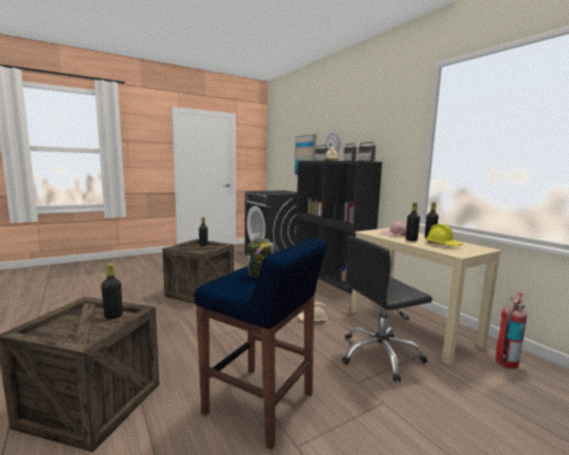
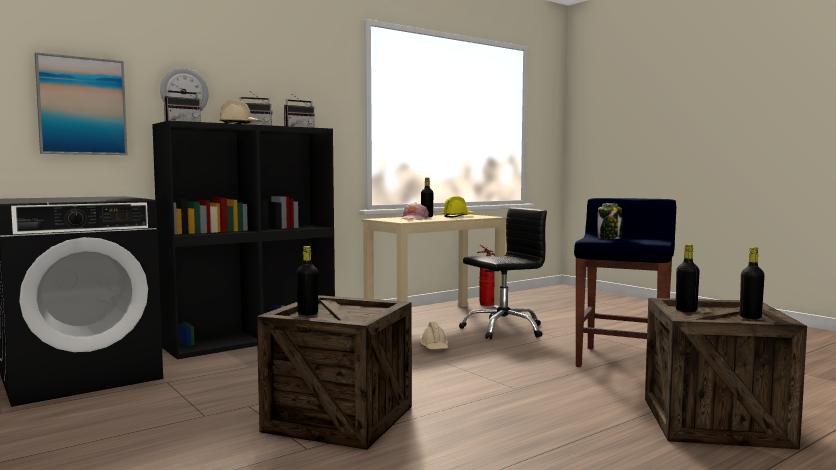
camera: 95 degrees left, 5 degrees down
black office chair [342,236,432,382] -> black office chair turned 90 degrees counterclockwise [459,208,547,339]
black bottle [406,203,420,241] -> black bottle moved to [740,247,765,319]

